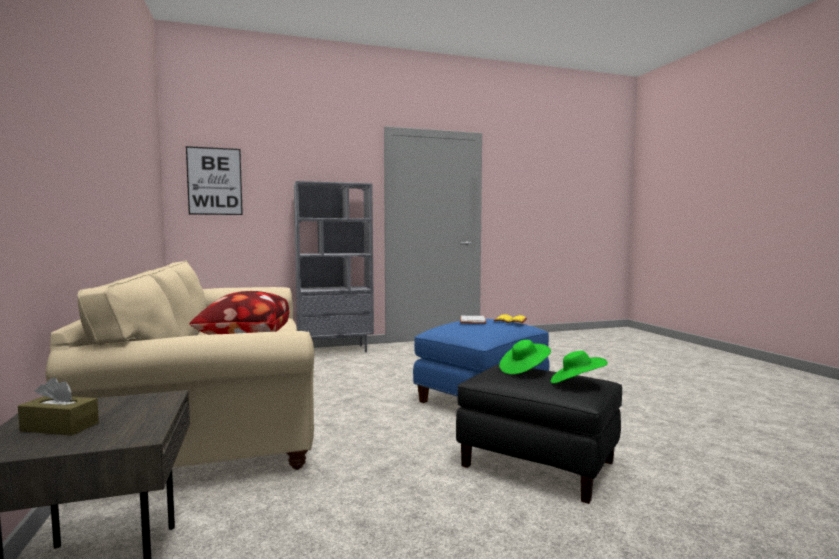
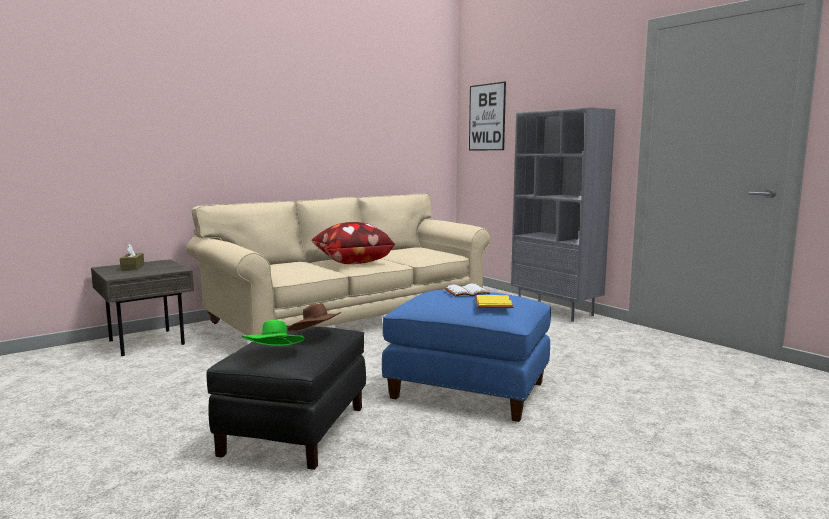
camera: 70 degrees right, 5 degrees up
green hat [499,340,551,374] -> brown hat [288,304,341,332]

